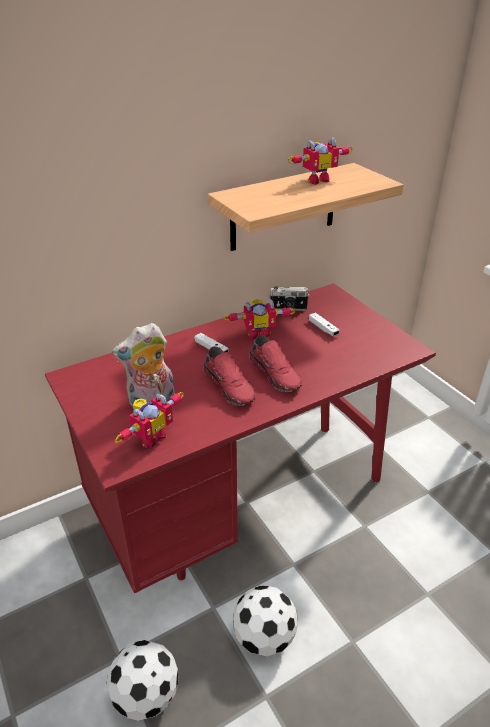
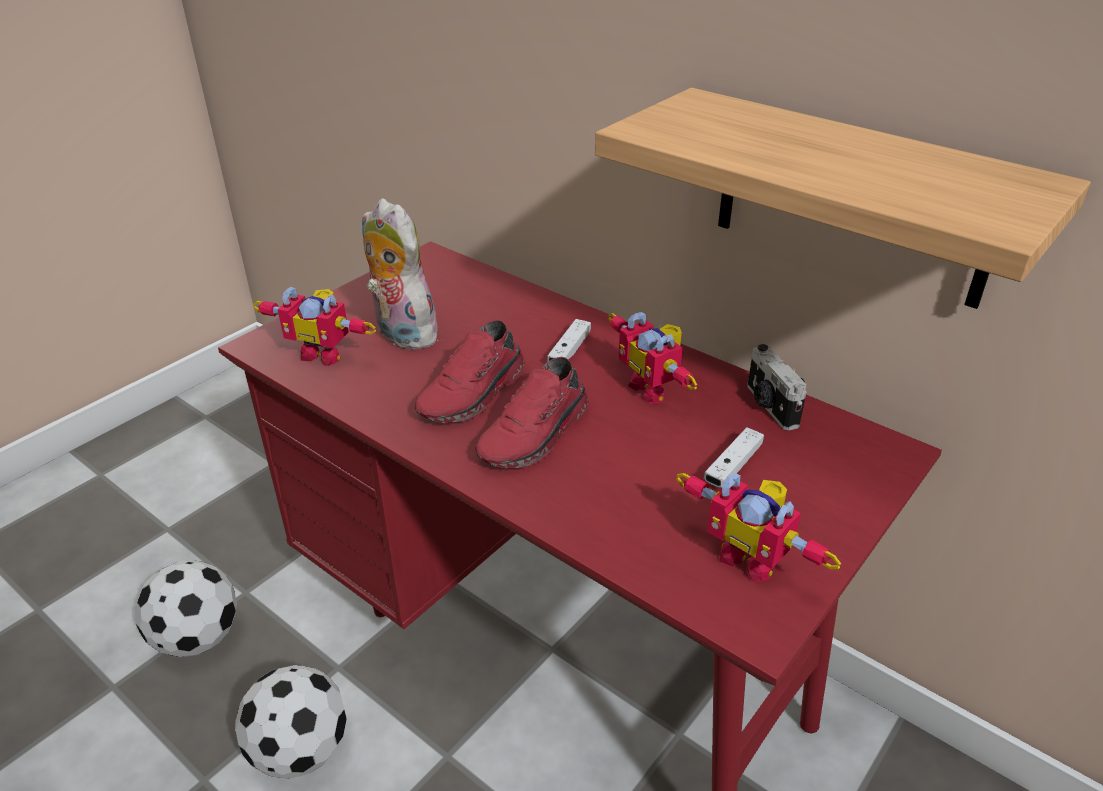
camera: 70 degrees right, 0 degrees up
toy robot [288,137,353,185] -> toy robot moved to [676,473,841,582]

